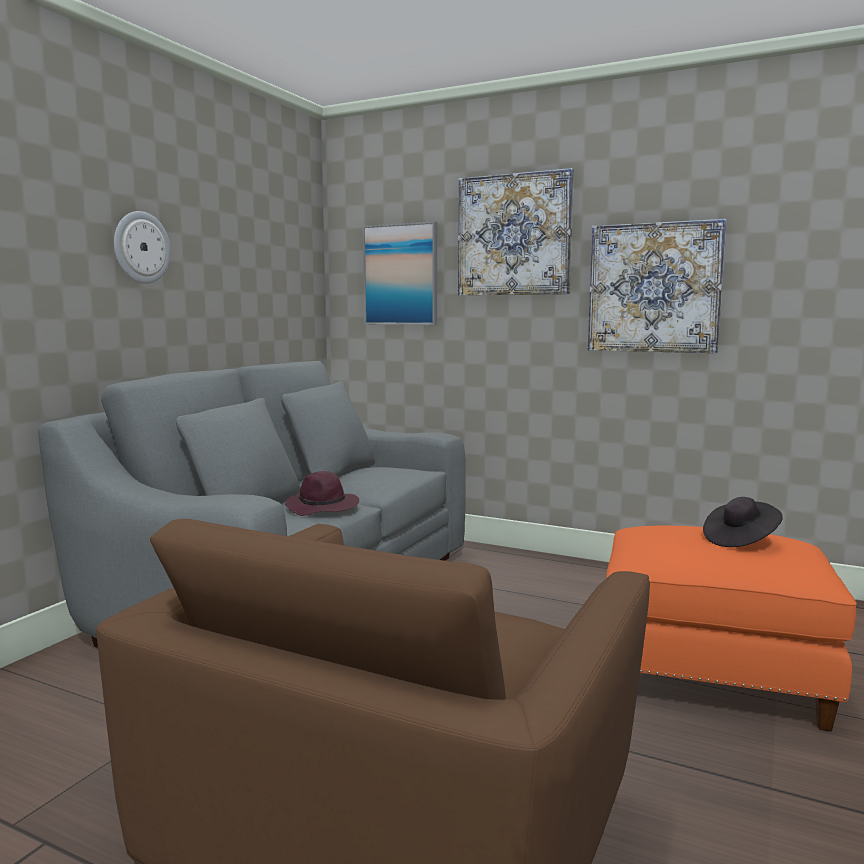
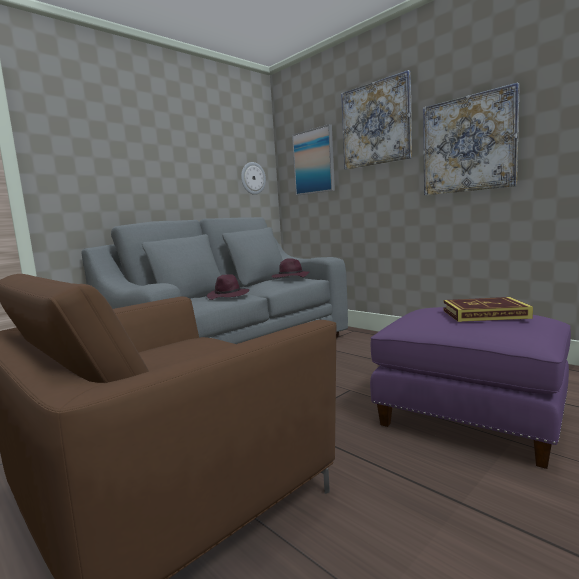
camera: 20 degrees right, 0 degrees up
wall clock [114,211,171,284] -> wall clock moved to [241,162,266,195]
orange ottoman [606,525,857,732] -> purple ottoman [370,307,571,469]
black hat [703,497,783,547] -> book [444,297,533,322]
none -> purple hat [271,258,310,278]

